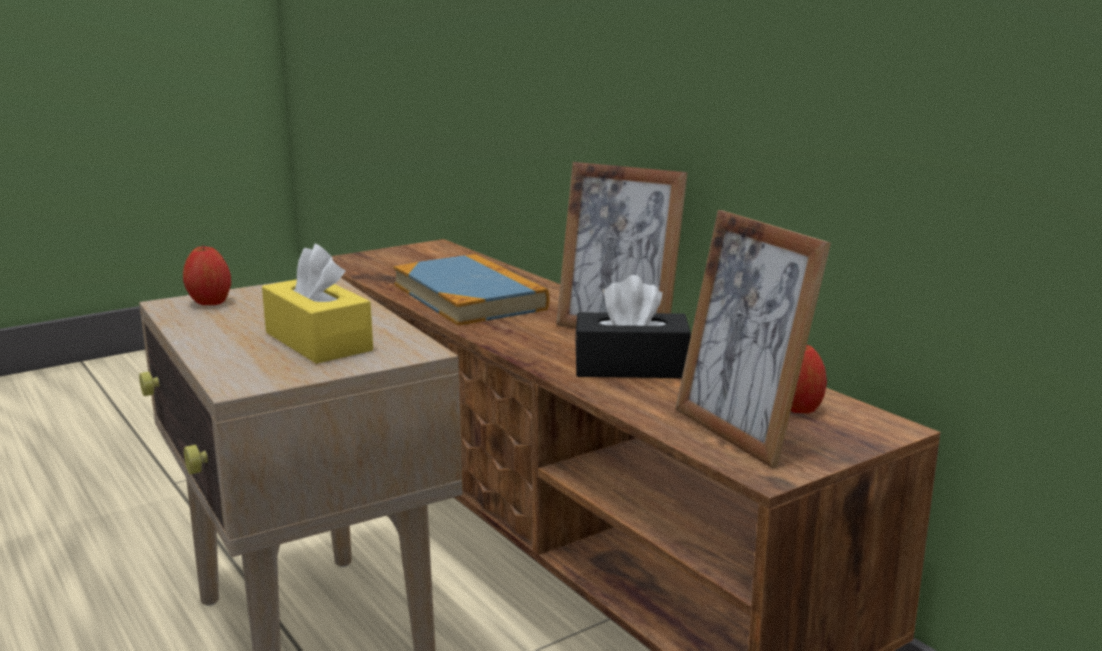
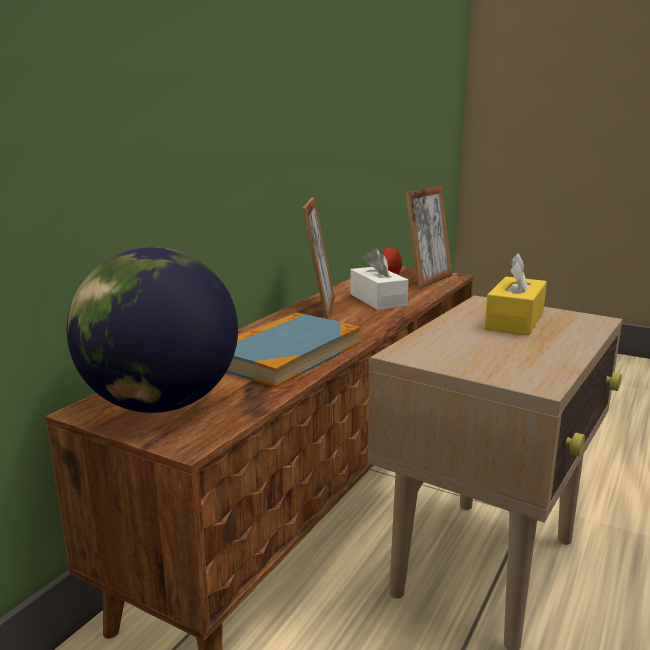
camera: 115 degrees left, 0 degrees up
apple [183,245,231,305] -> none
black tissue box [575,275,691,378] -> white tissue box [350,248,408,310]
none -> globe [67,247,238,413]

